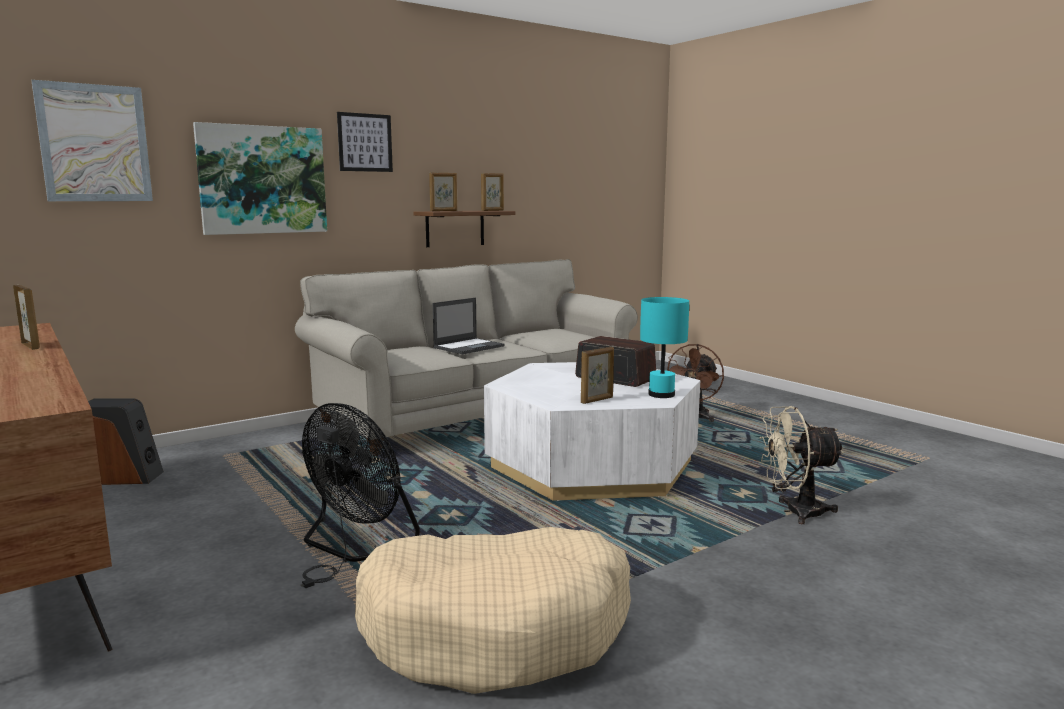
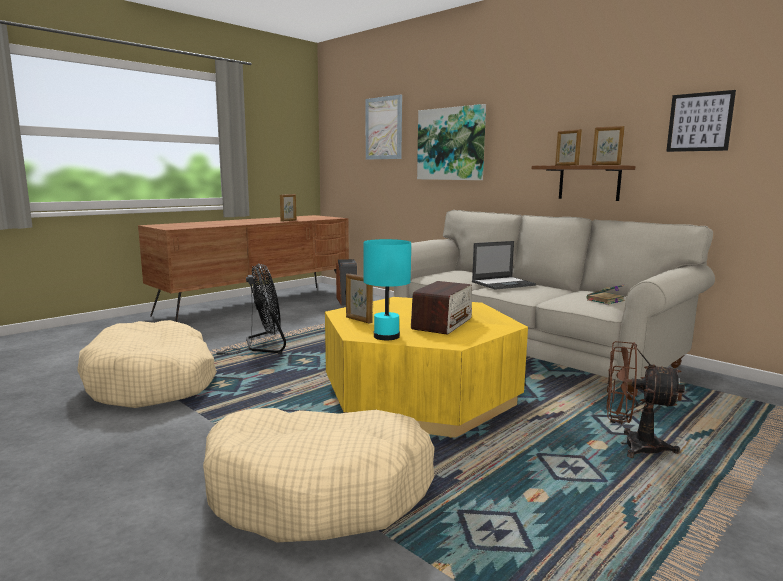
camera: 80 degrees right, 0 degrees up
black fan [301,403,420,588] -> black fan turned 45 degrees counterclockwise [215,263,286,355]
picture [337,112,393,172] -> picture moved to [666,90,736,152]
laptop [433,298,505,354] -> laptop turned 60 degrees counterclockwise [472,241,536,290]
white coffee table [484,362,700,501] -> yellow coffee table [325,297,528,438]
beige fan [759,406,845,524] -> beige dog bed [203,408,435,543]
none -> book [587,285,625,305]

